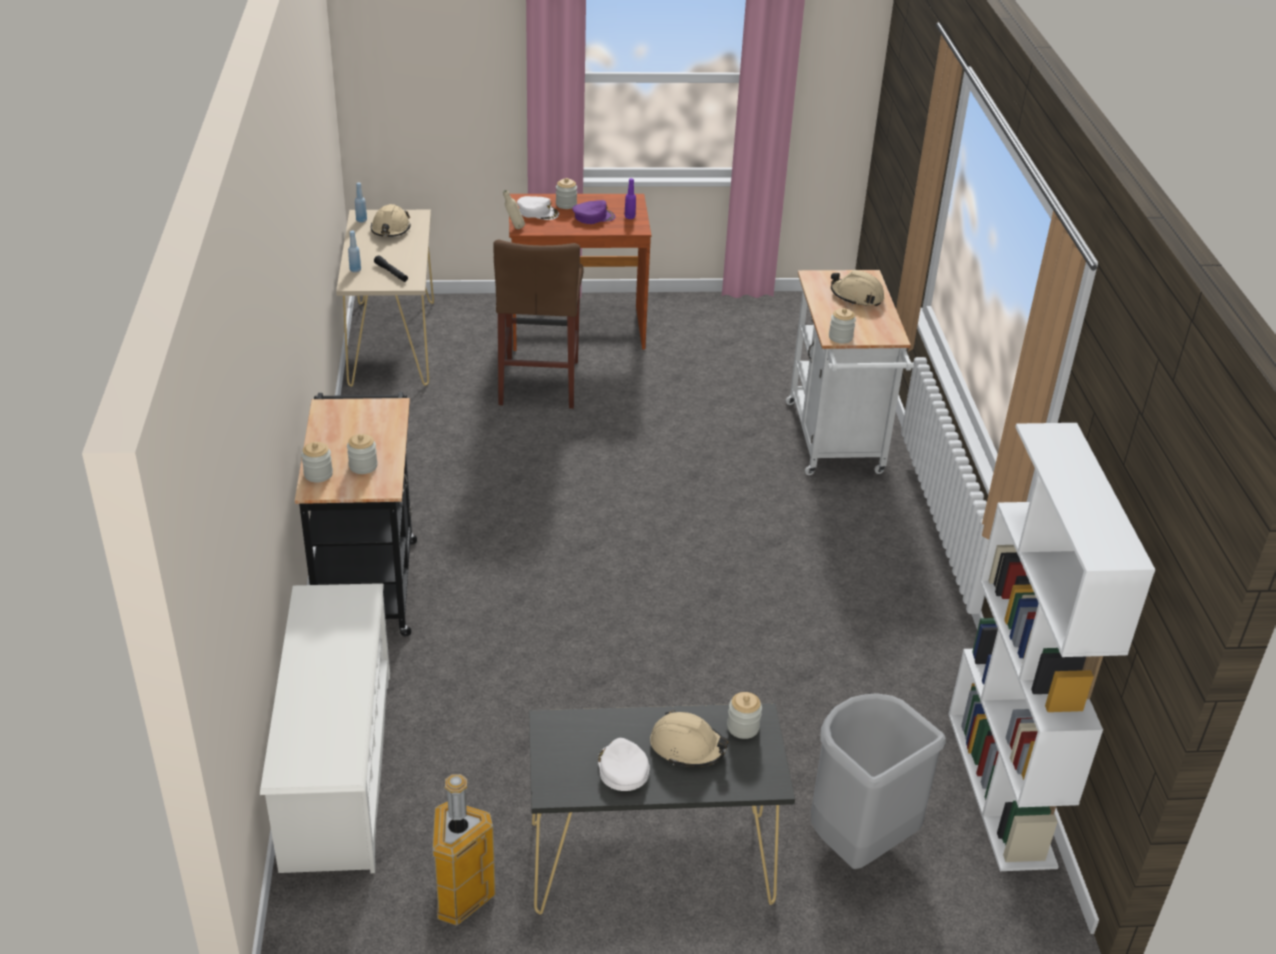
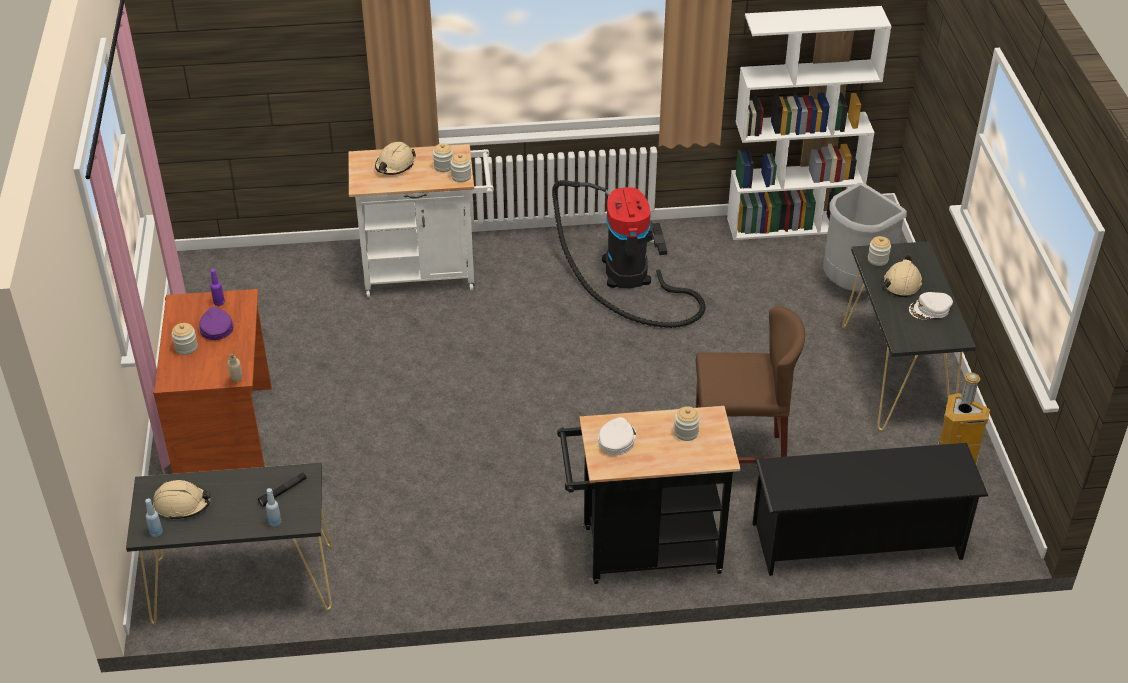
camera: 90 degrees left, 5 degrees up
white shoe rack [260,583,390,873] -> black shoe rack [752,443,988,576]
jar [301,442,333,483] -> jar moved to [433,143,453,172]
beige console table [336,210,434,387] -> black console table [126,463,332,625]
brown stool [493,240,584,409] -> brown stool moved to [696,306,805,463]
white cap [517,196,559,220] -> white cap moved to [598,417,636,454]
none -> vacuum cleaner [552,180,705,328]

